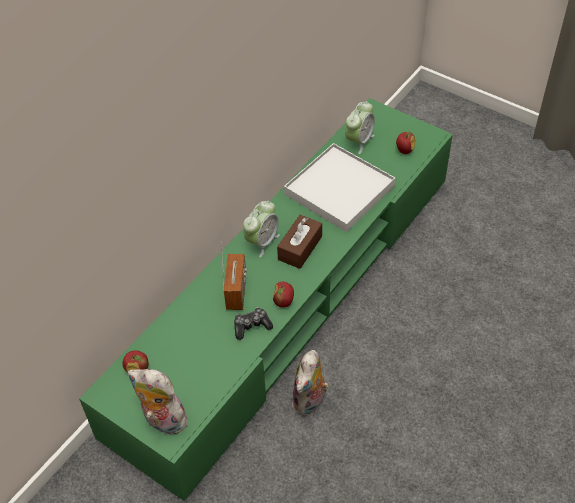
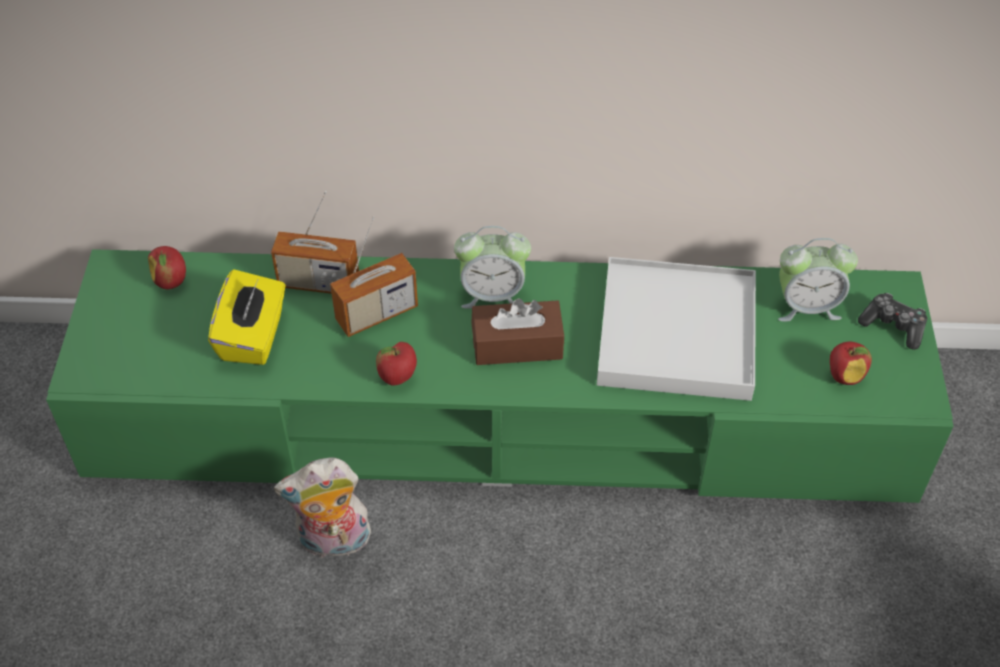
camera: 55 degrees right, 0 degrees up
plush toy [128,369,188,437] -> none
game controller [234,307,273,340] -> game controller moved to [858,293,927,350]
none -> yellow tissue box [208,269,286,365]
none -> radio [271,191,359,294]

